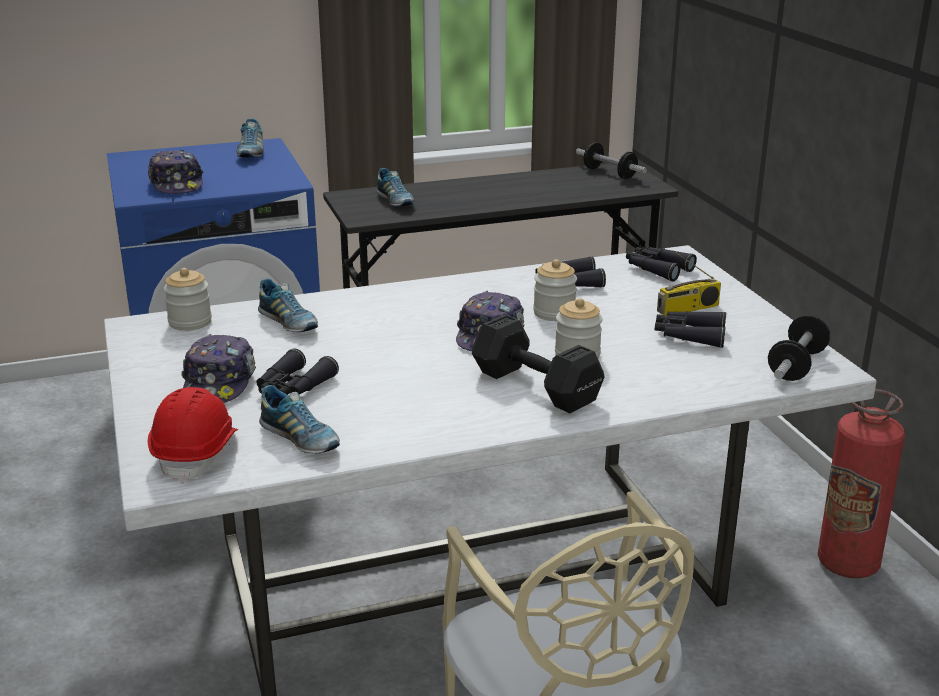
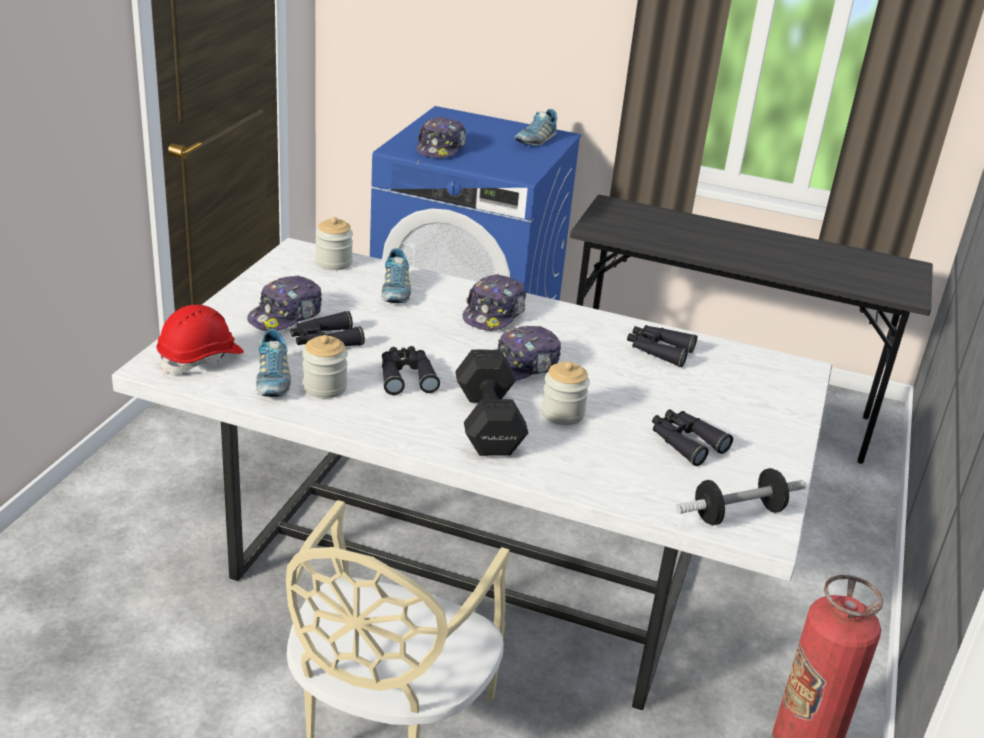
camera: 35 degrees right, 5 degrees up
shoe [376,168,414,206] -> none
jar [533,259,577,321] -> jar moved to [302,335,348,399]
dumbbell [576,142,647,179] -> none
black binoculars [626,246,697,282] -> black binoculars moved to [382,346,440,395]
radio [657,250,721,316] -> none
none -> cap [462,274,526,331]

